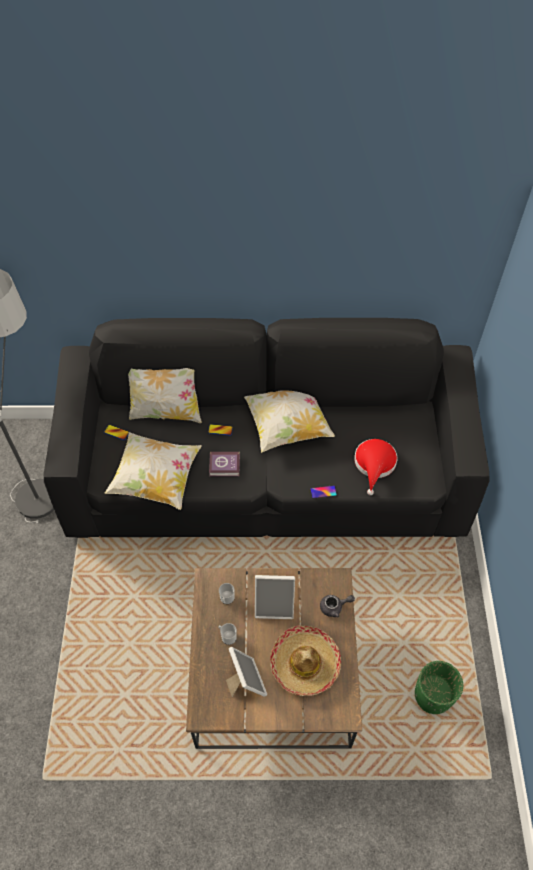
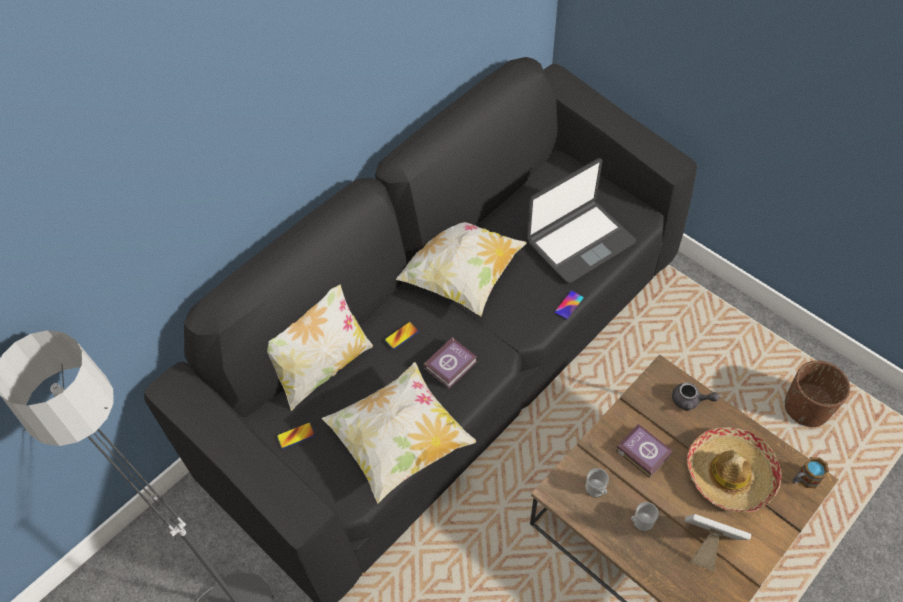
camera: 45 degrees left, 0 degrees up
picture frame [255,575,295,619] -> book [616,424,673,478]
grey teapot [320,595,355,617] -> grey teapot turned 75 degrees clockwise [672,382,719,411]
red hat [354,439,397,495] -> laptop [527,158,636,283]
green planter [415,661,463,714] -> brown planter [785,360,850,427]
none -> mug [792,457,829,488]

